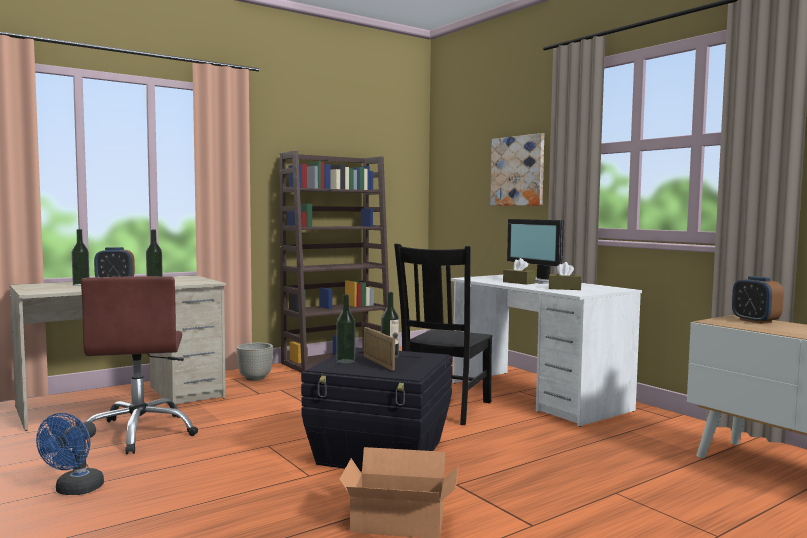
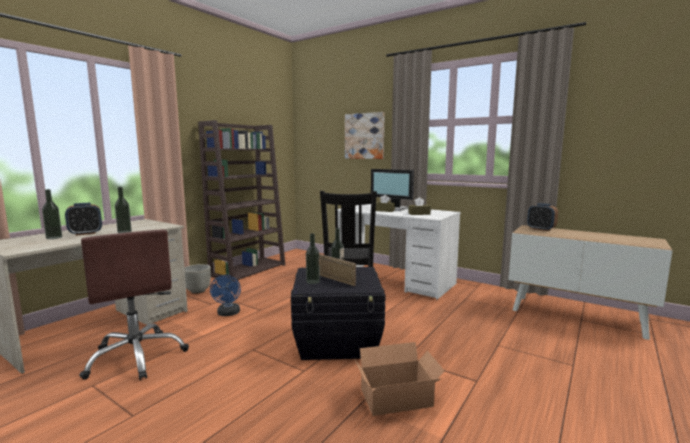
camera: 20 degrees left, 5 degrees up
blue fan [36,413,104,495] -> blue fan moved to [210,275,241,316]

